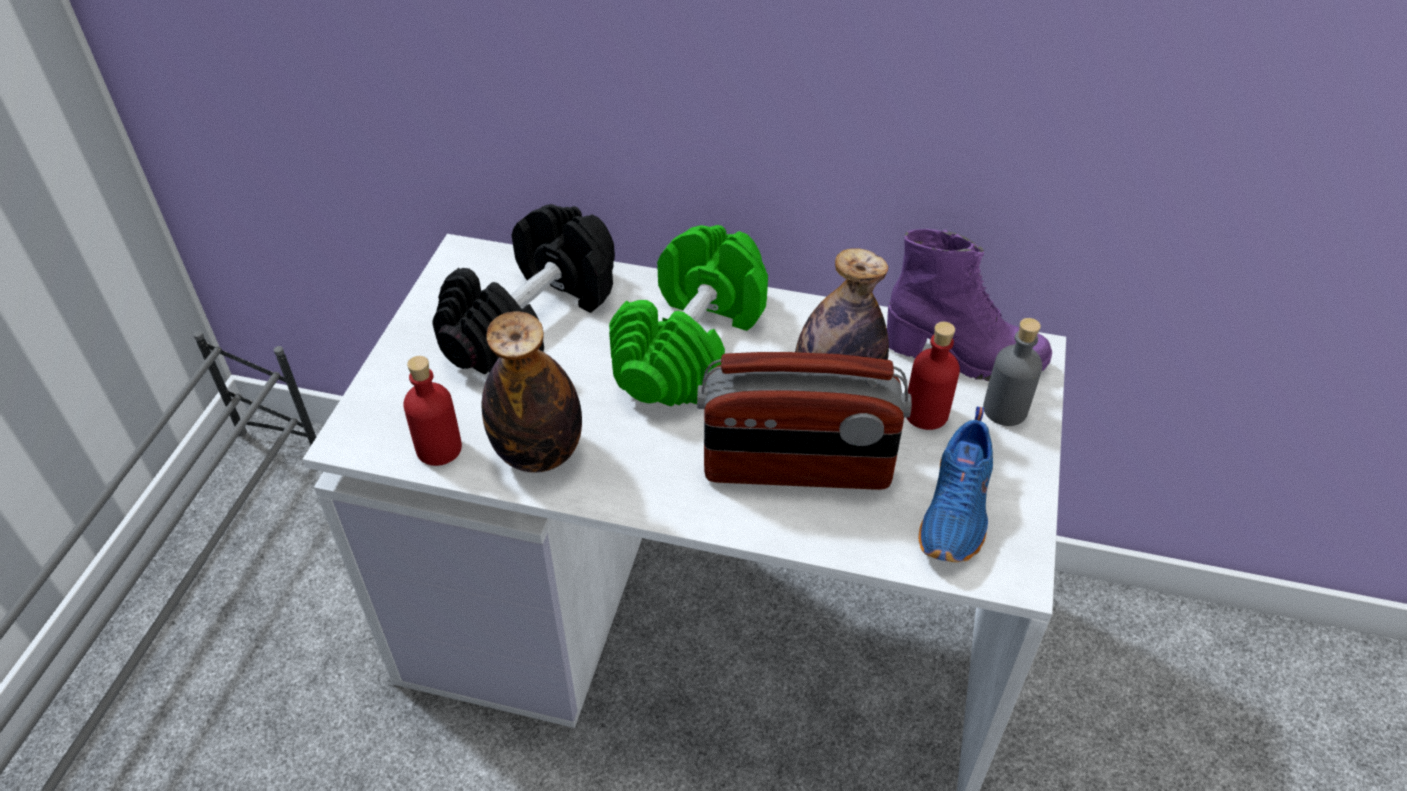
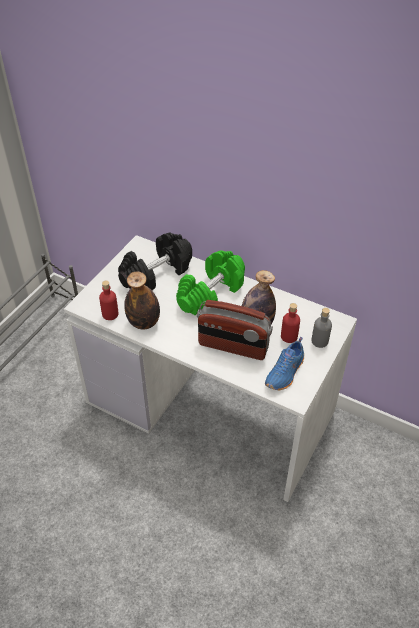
camera: 15 degrees right, 0 degrees up
purple boot [887,229,1052,381] -> none

